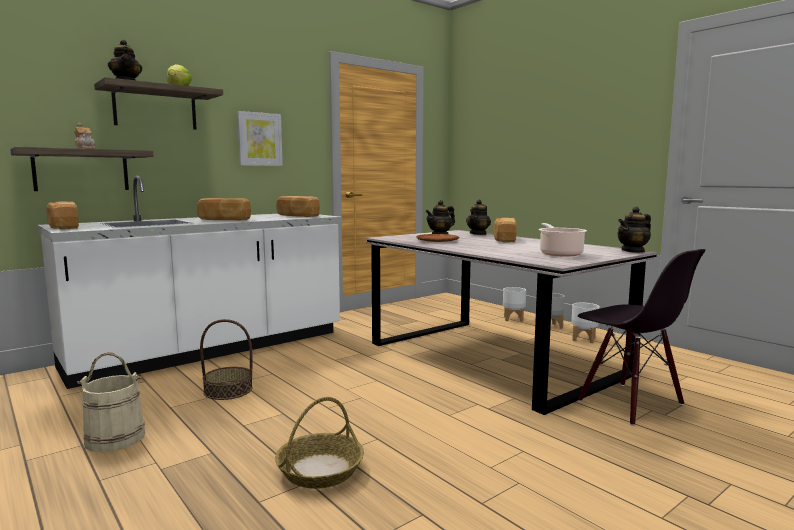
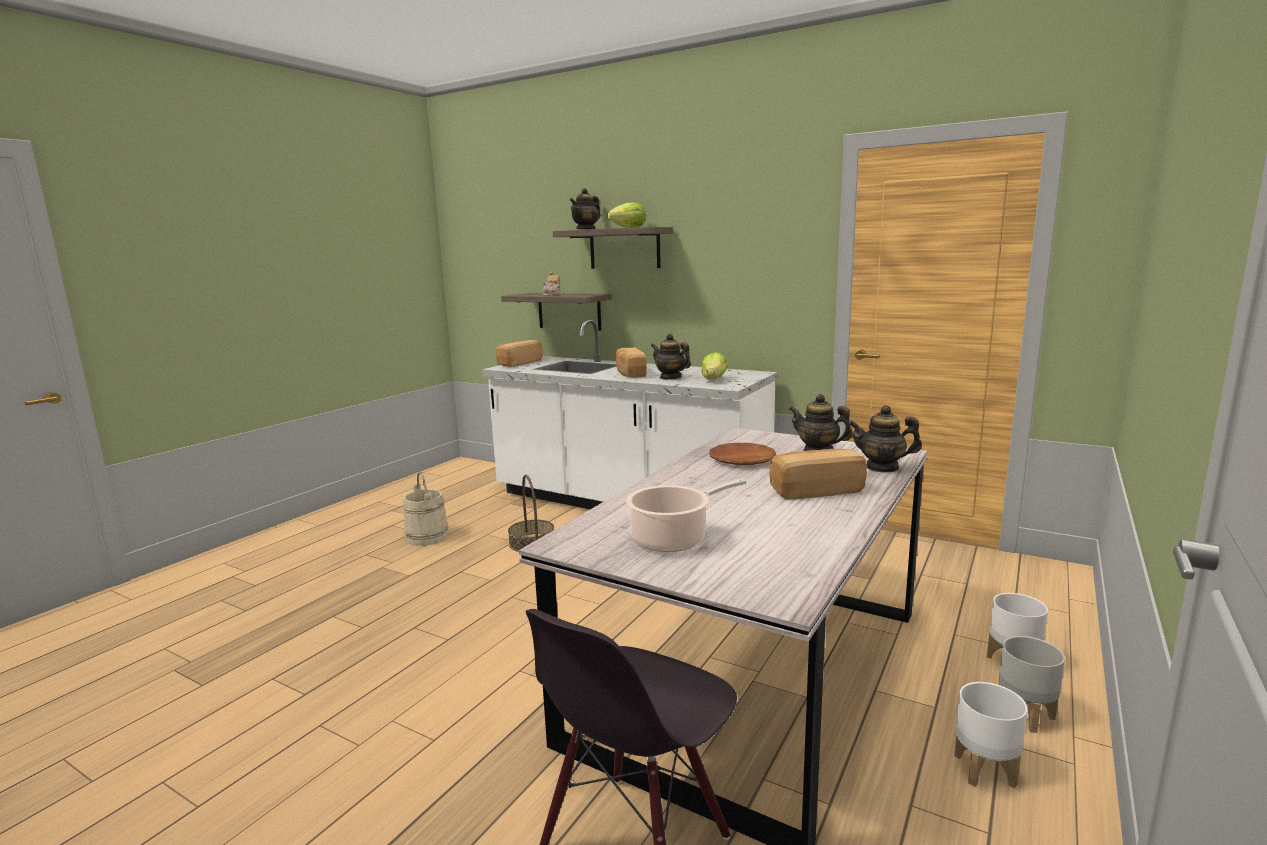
camera: 70 degrees right, 5 degrees up
picture [237,111,283,166] -> none
basket [275,397,364,489] -> none
bread [276,196,320,217] -> lettuce [701,352,728,380]
teapot [617,206,651,253] -> teapot moved to [651,334,691,380]

